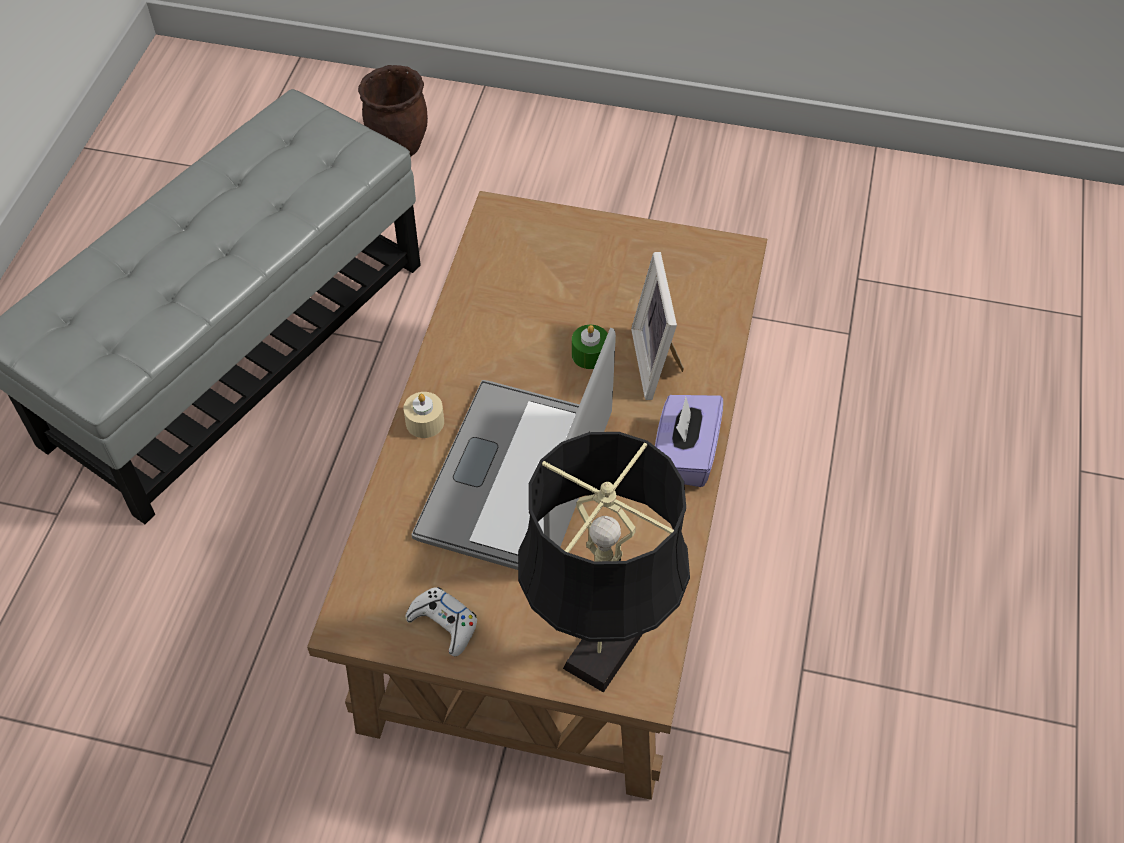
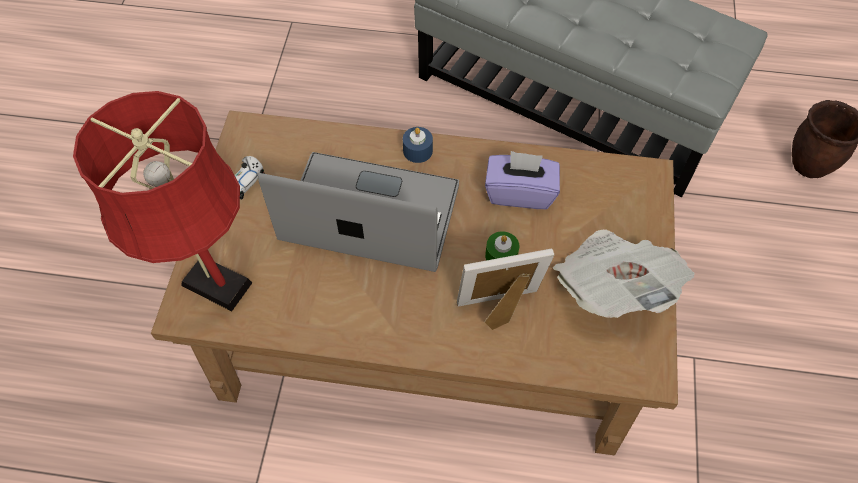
camera: 85 degrees right, 5 degrees up
beige candle [403,392,444,438] -> blue candle [403,127,433,163]
black table lamp [518,432,690,693] -> red table lamp [73,91,252,311]
purple tissue box [655,395,723,487] -> purple tissue box moved to [485,151,560,209]
none -> newspaper [553,229,694,318]

